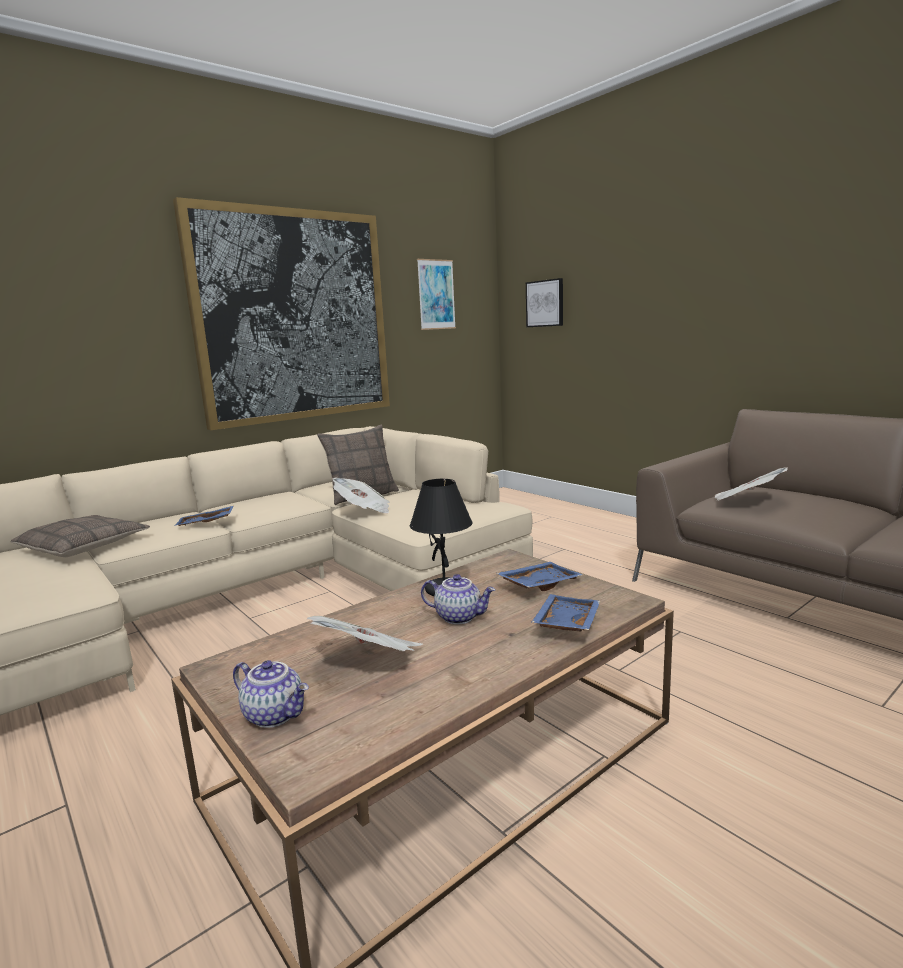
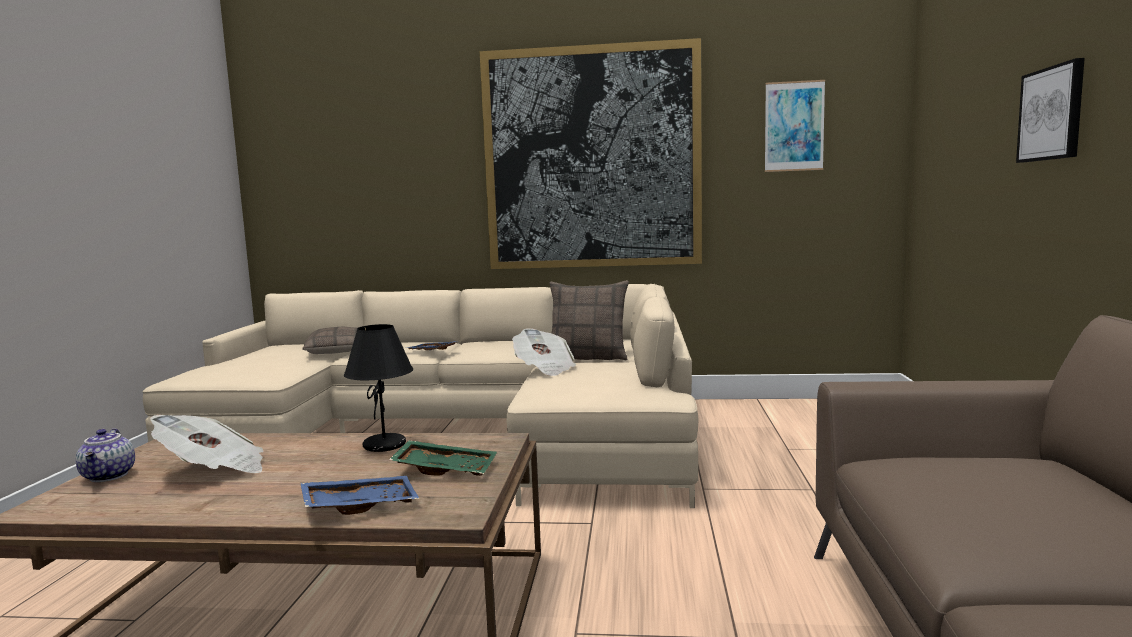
camera: 45 degrees right, 5 degrees down
teapot [421,574,495,625] -> none
blue tray [496,562,583,591] -> green tray [389,440,497,476]
picture [526,278,563,327] -> picture moved to [1016,58,1085,163]
newspaper [715,467,788,501] -> none

